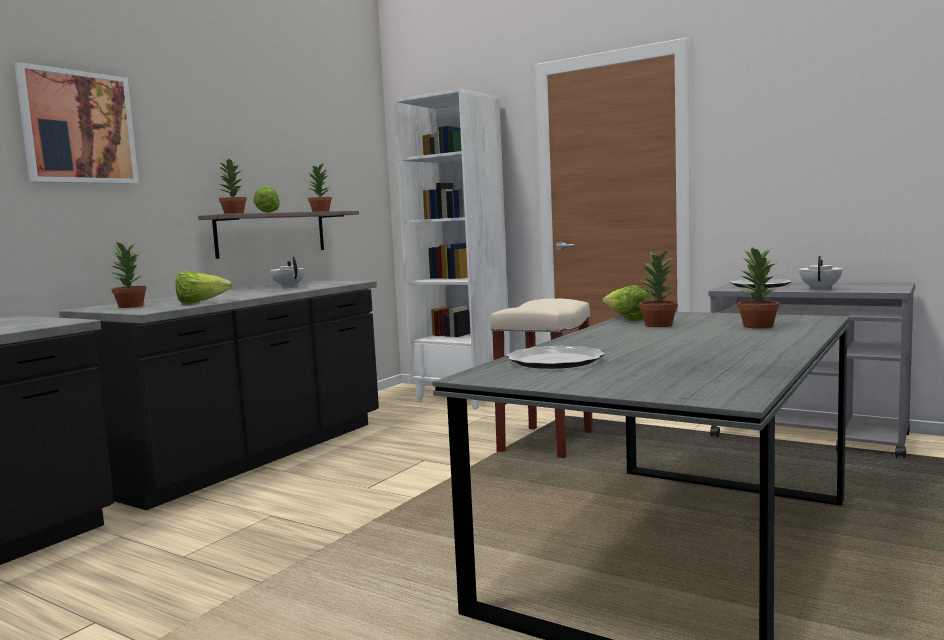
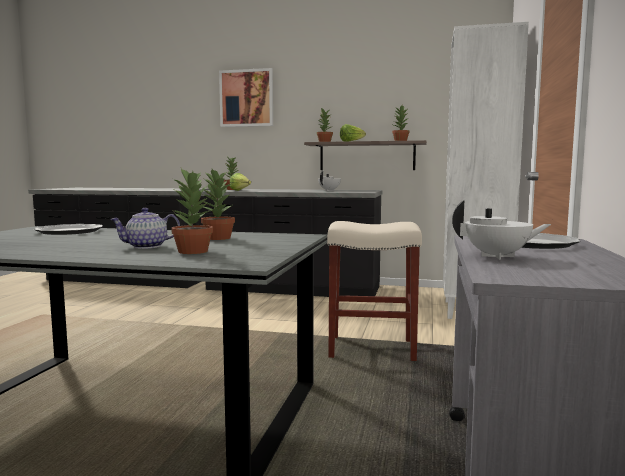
camera: 70 degrees right, 0 degrees up
lettuce [602,285,650,321] -> none
none -> teapot [110,208,180,249]

